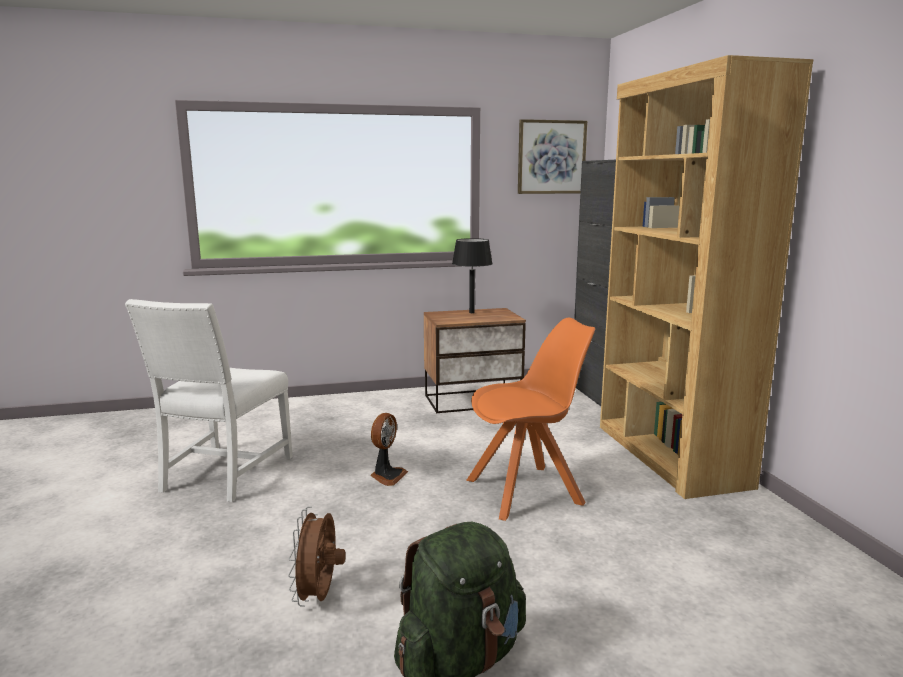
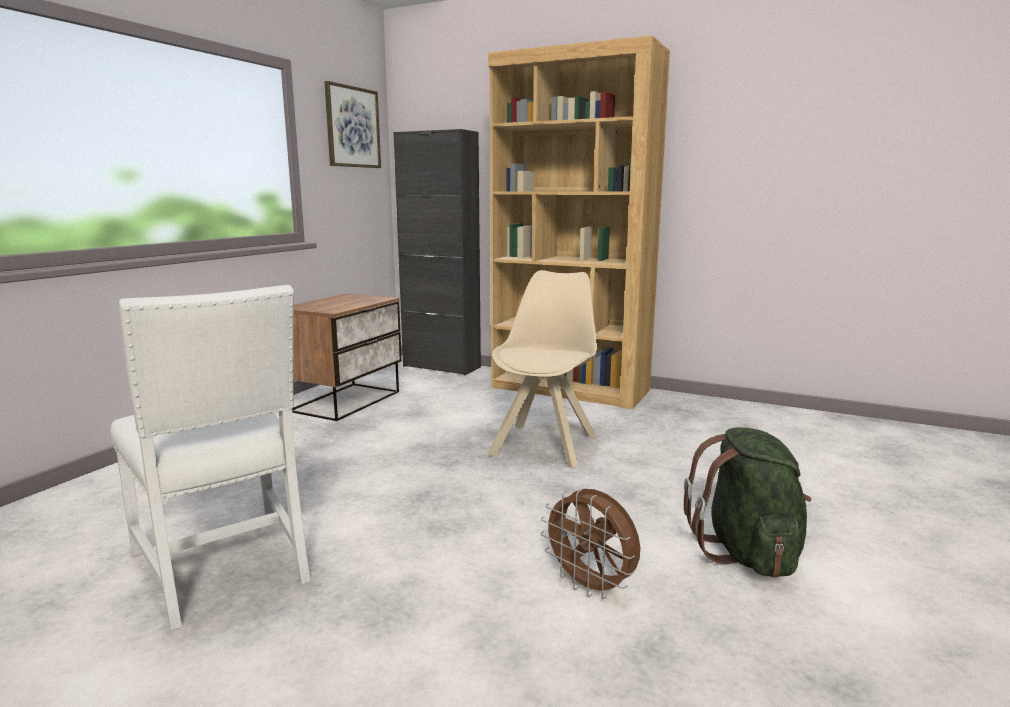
camera: 50 degrees left, 0 degrees up
fan [370,413,408,486] -> none
black table lamp [452,238,493,313] -> none
orange chair [466,318,595,521] -> beige chair [487,270,597,468]

